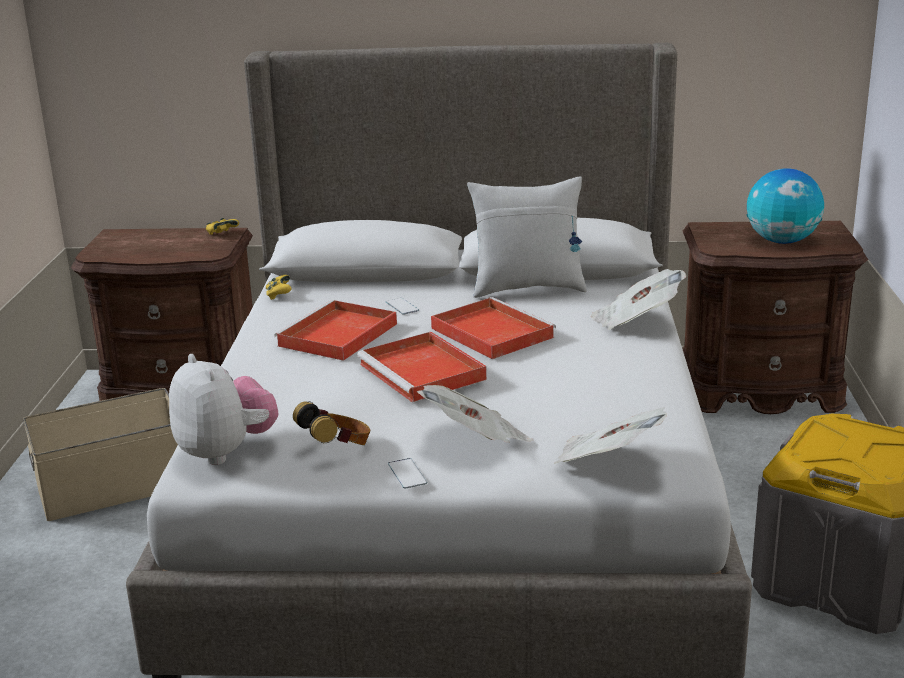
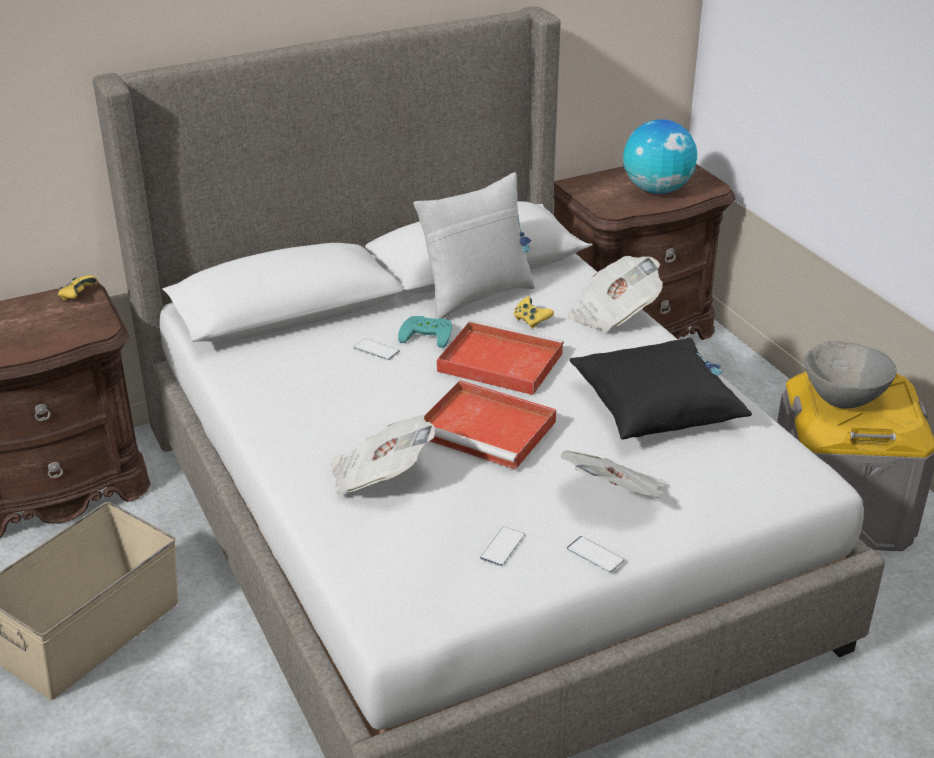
camera: 30 degrees left, 10 degrees up
plush toy [169,354,278,465] -> none
yellow game controller [266,275,292,300] -> yellow game controller moved to [513,297,554,329]
red tray [274,300,397,361] -> none
headphones [293,401,370,445] -> phone [480,527,525,566]
newspaper [554,407,667,464] -> newspaper moved to [331,415,435,494]
none -> turquoise game controller [398,316,452,348]
none -> black pillow [570,337,752,439]
none -> grey bowl [805,341,897,409]

